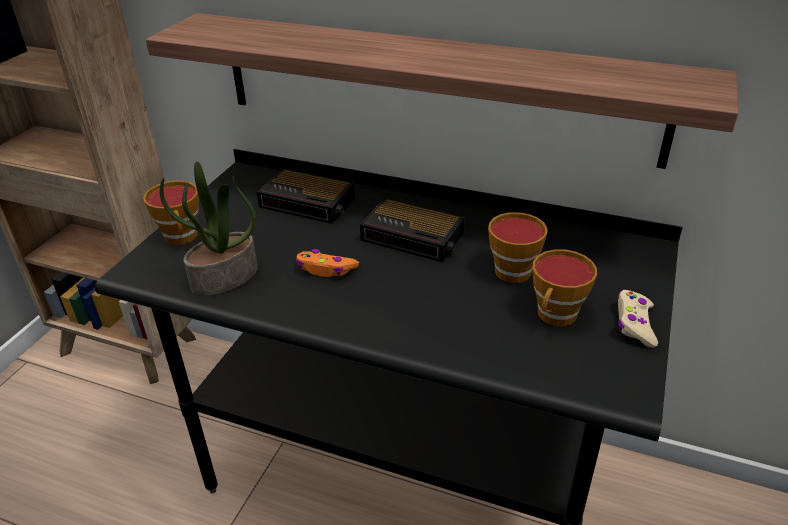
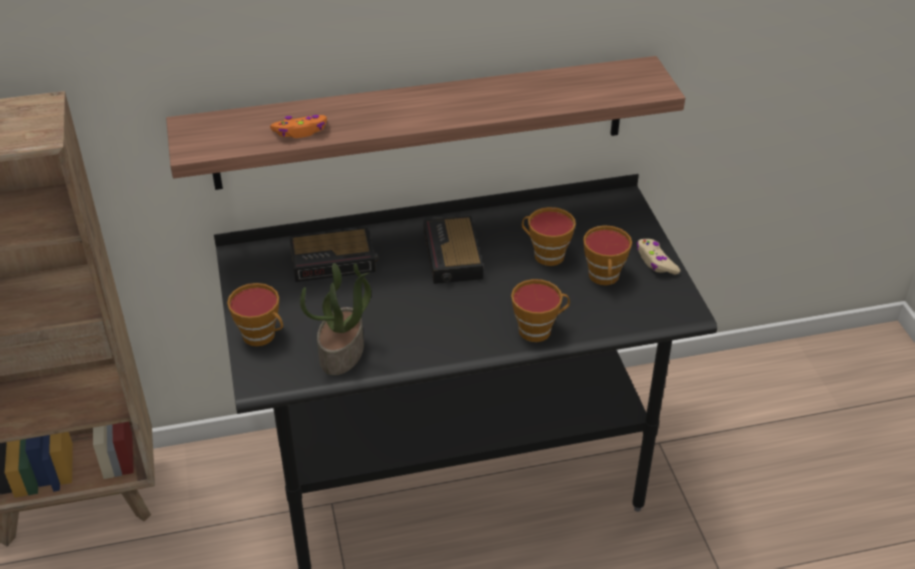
camera: 35 degrees left, 5 degrees up
orange game controller [296,249,359,277] -> orange game controller moved to [270,115,327,138]
alarm clock [360,198,464,262] -> alarm clock turned 90 degrees clockwise [423,216,483,284]
none -> cup [511,279,570,342]

